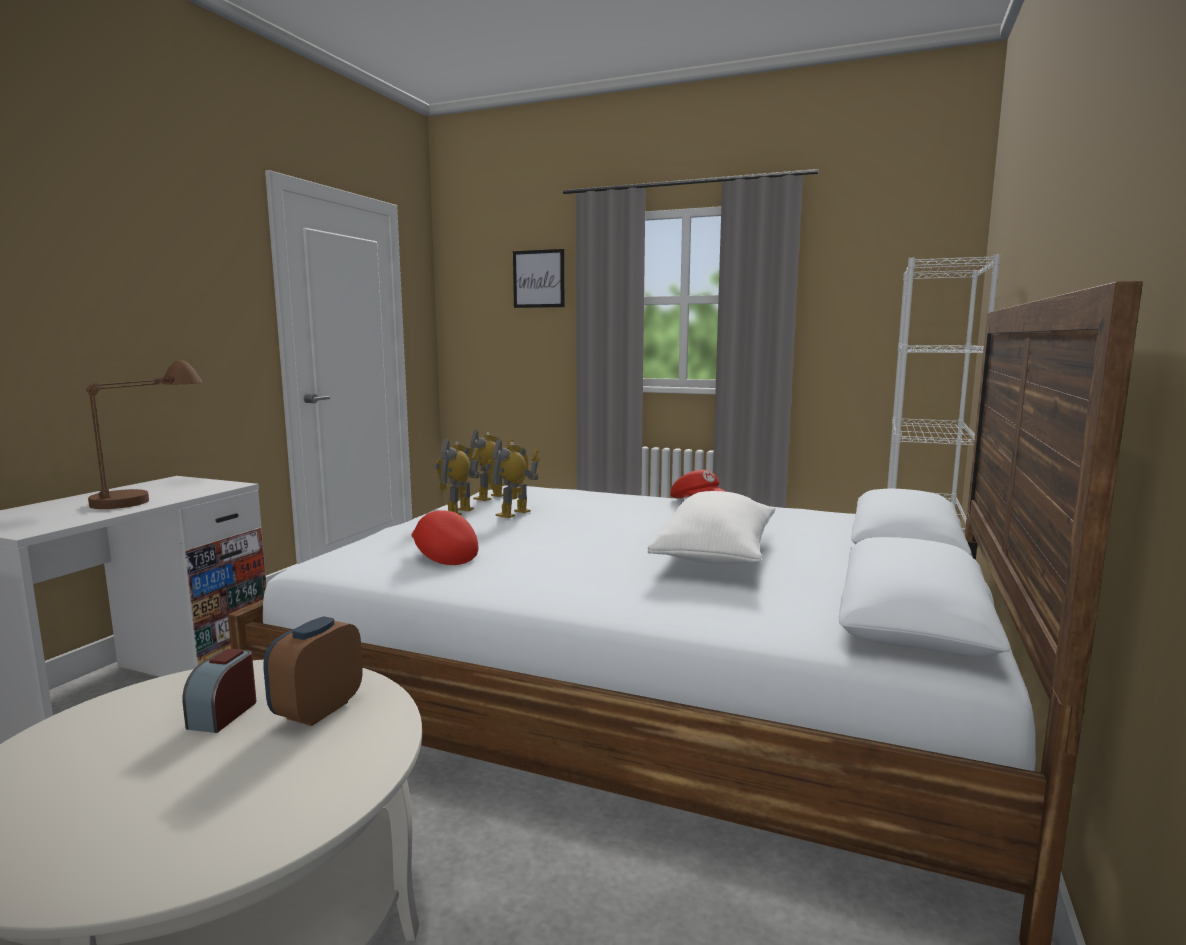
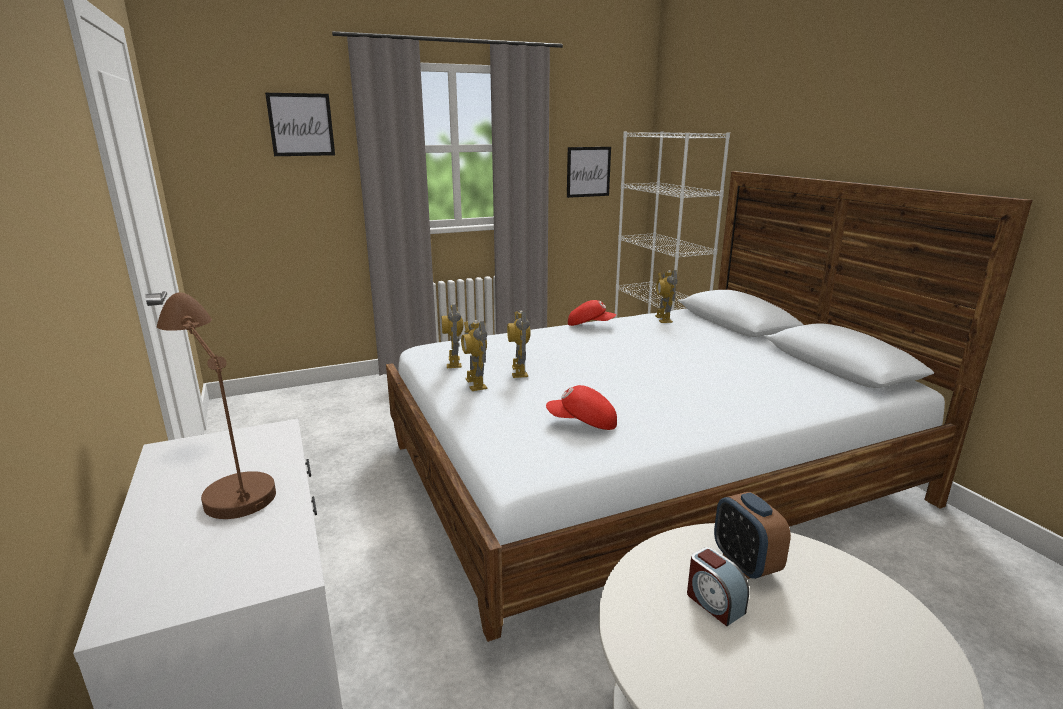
camera: 45 degrees left, 10 degrees up
white pillow [648,491,775,564] -> none
none -> picture [567,147,611,198]
none -> toy robot [655,270,677,323]

